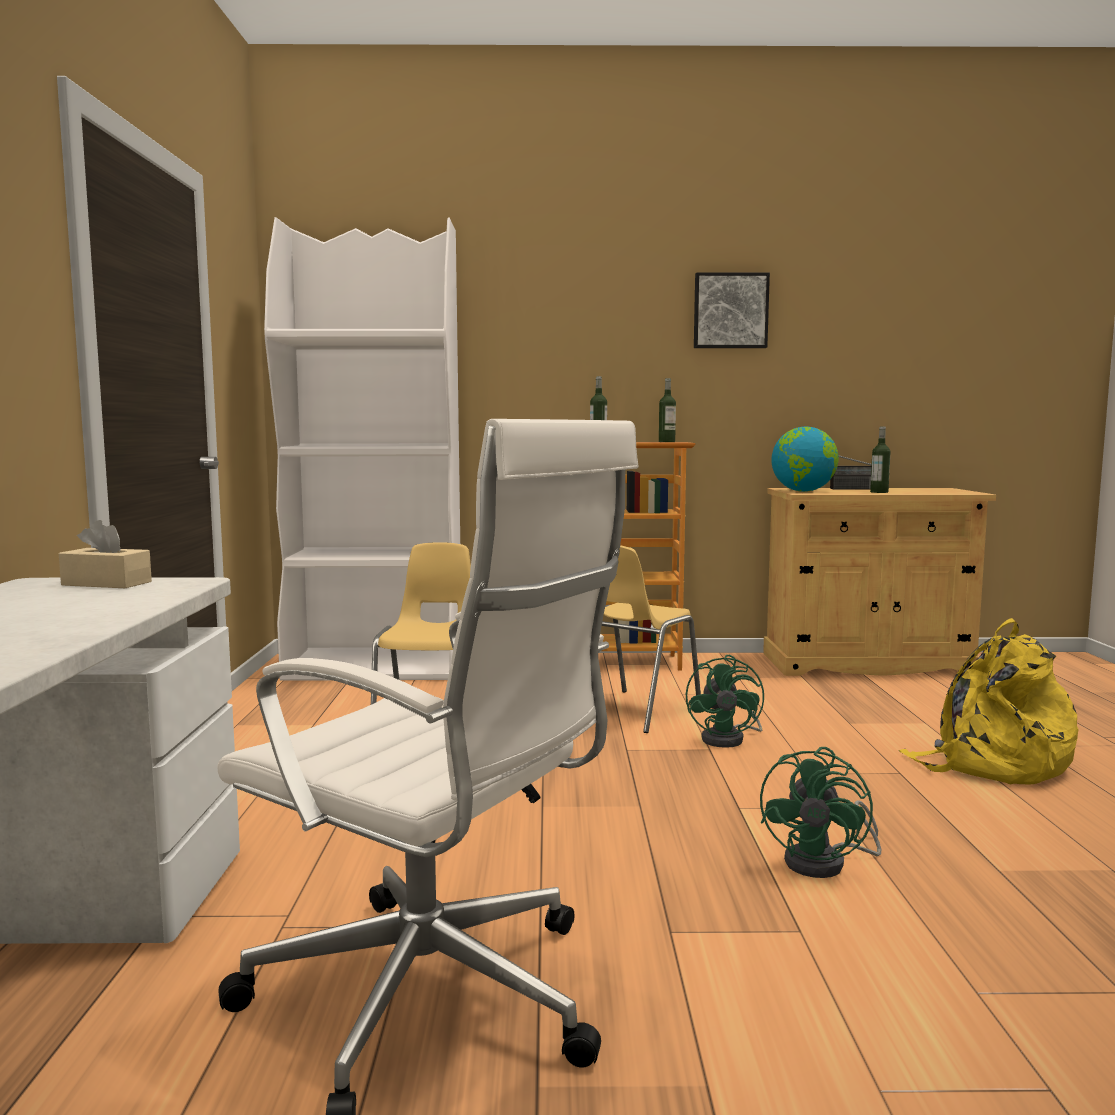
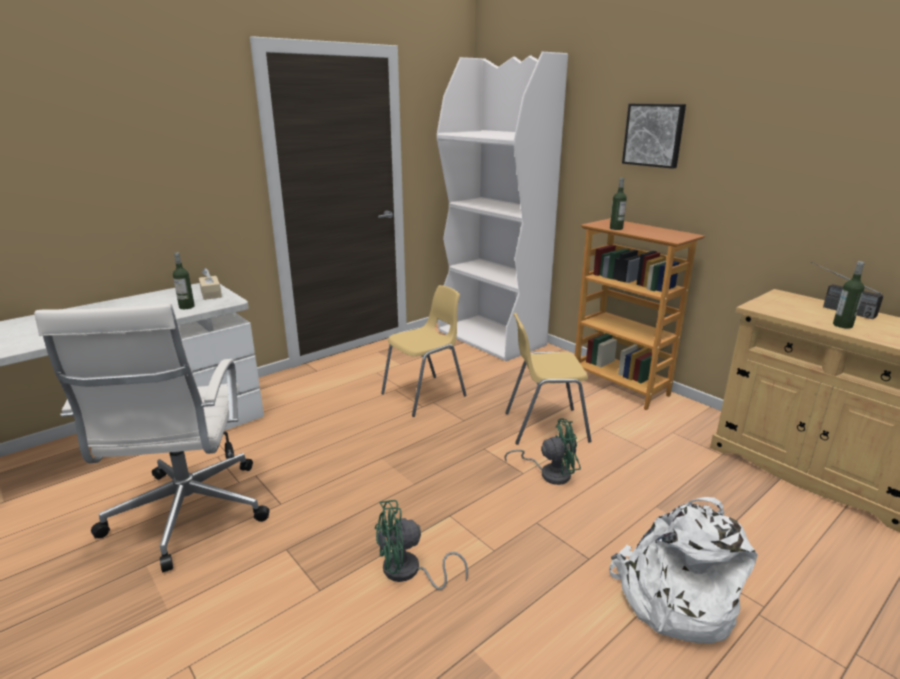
camera: 50 degrees right, 15 degrees up
bottle [659,378,676,442] -> bottle moved to [173,252,195,309]
green fan [686,655,764,748] -> green fan turned 150 degrees counterclockwise [504,418,581,485]
picture [694,272,770,348] -> picture moved to [622,104,686,169]
globe [771,427,839,492] -> none
yellow backpack [899,618,1079,784] -> white backpack [610,497,758,643]

